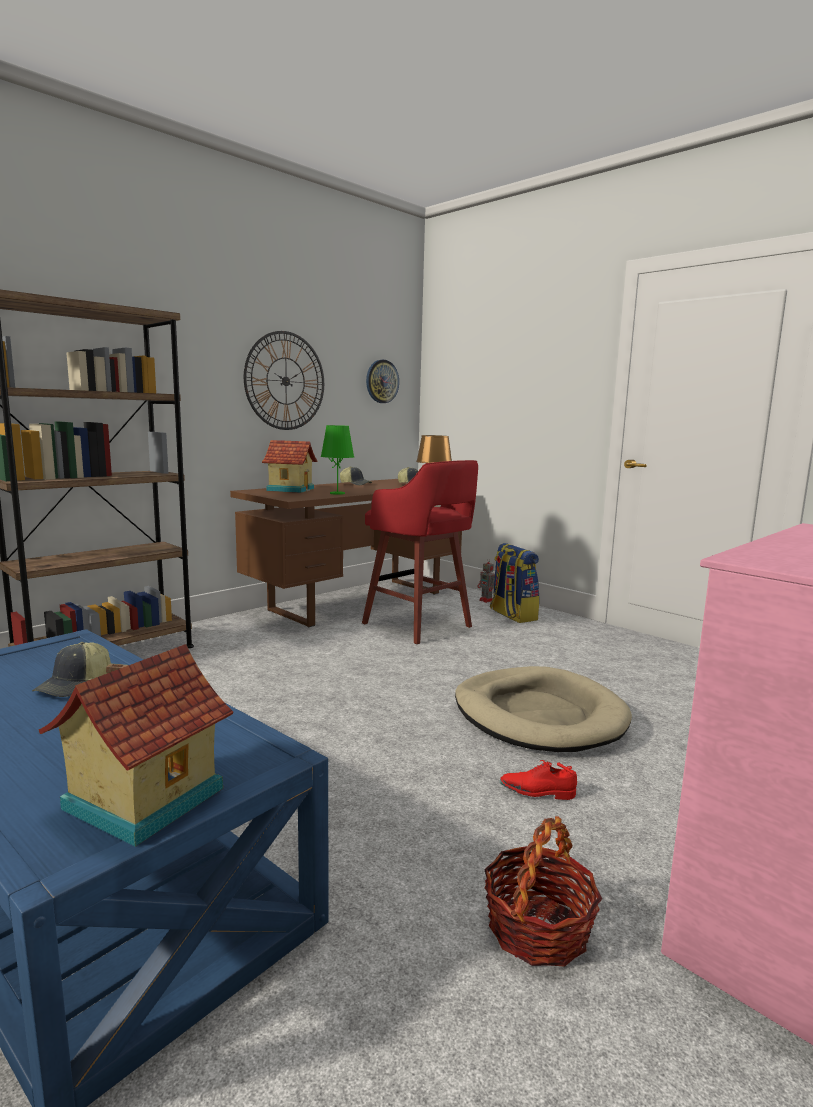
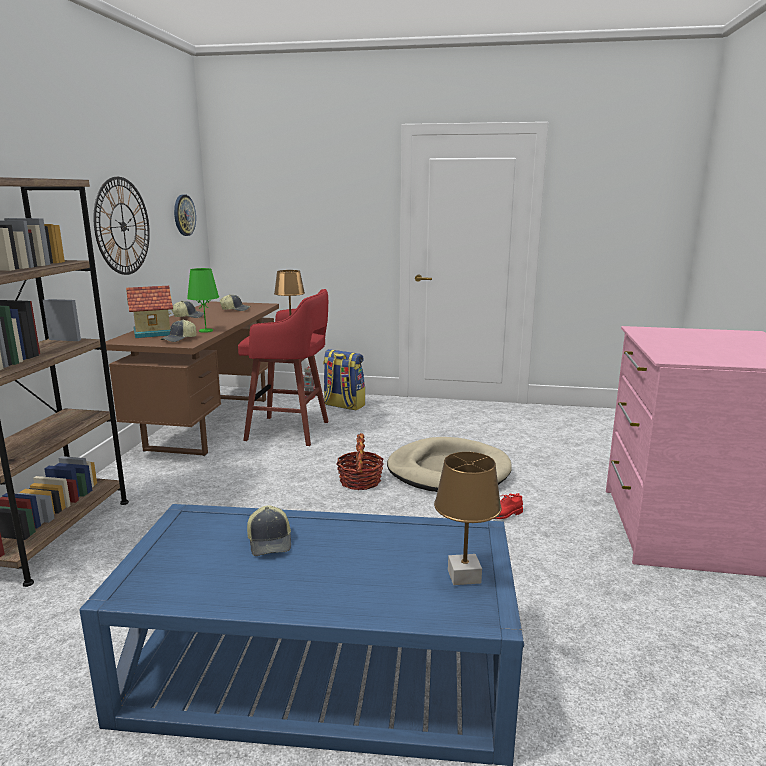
camera: 35 degrees left, 5 degrees up
toy house [39,644,233,847] -> brown table lamp [434,452,502,585]
basket [484,816,602,966] -> basket moved to [336,433,384,490]
none -> cap [161,319,197,342]

